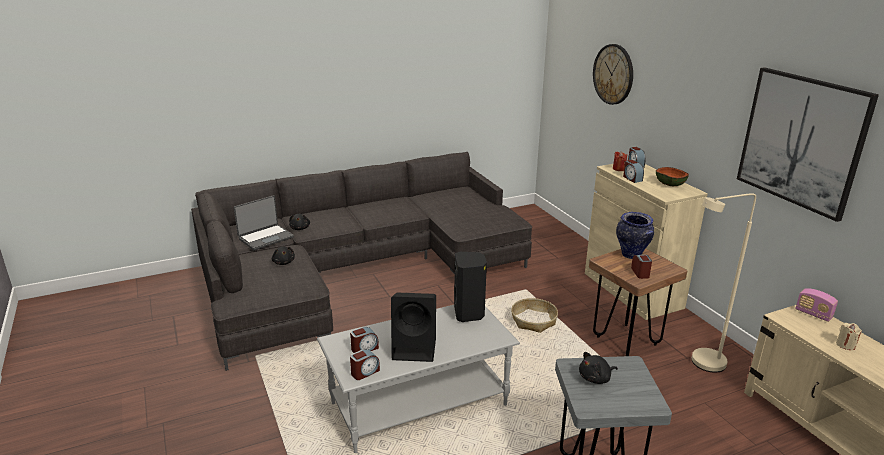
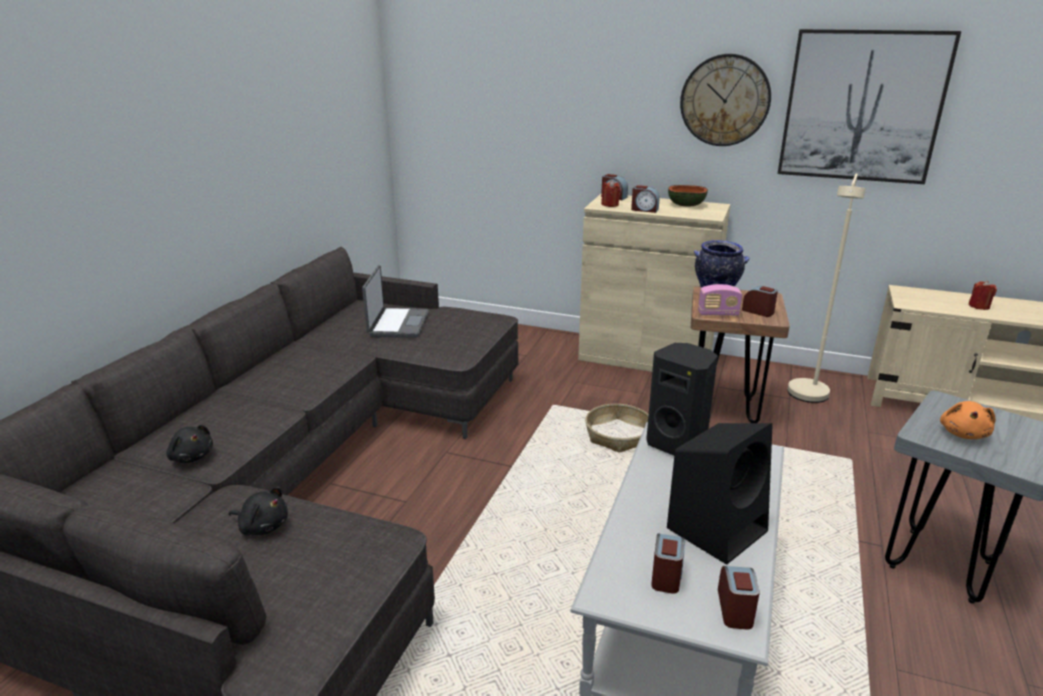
camera: 45 degrees left, 0 degrees up
laptop [234,195,294,250] -> laptop moved to [362,265,429,338]
black plush toy [579,352,618,384] -> orange plush toy [940,401,996,439]
wall clock [593,44,633,105] -> wall clock moved to [680,54,771,146]
radio [795,288,838,322] -> radio moved to [698,284,742,316]
beige candle [836,323,862,350] -> red candle [969,281,997,310]

